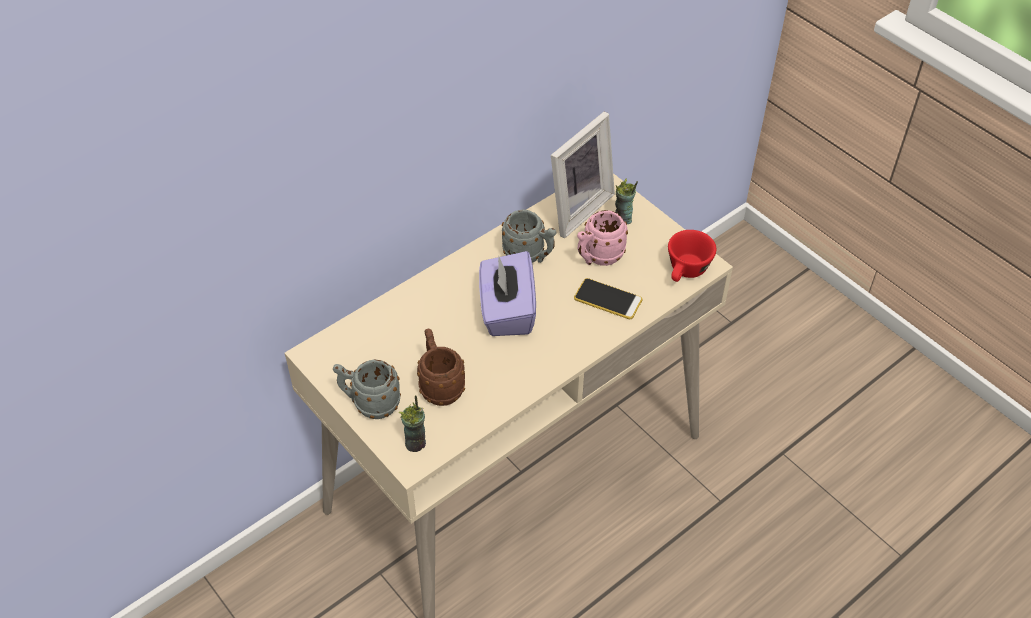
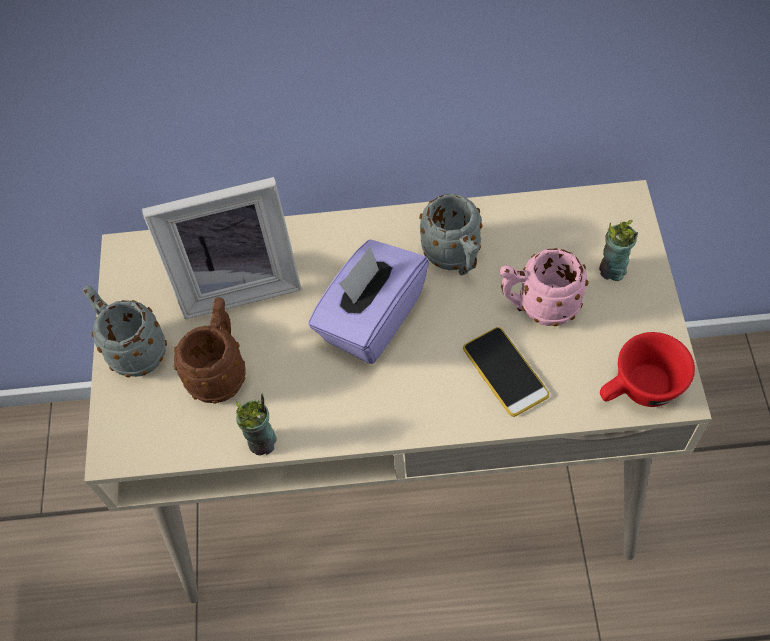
camera: 40 degrees right, 10 degrees up
cup [399,395,426,452] -> cup moved to [236,394,277,456]
picture frame [551,112,615,238] -> picture frame moved to [142,177,302,319]

